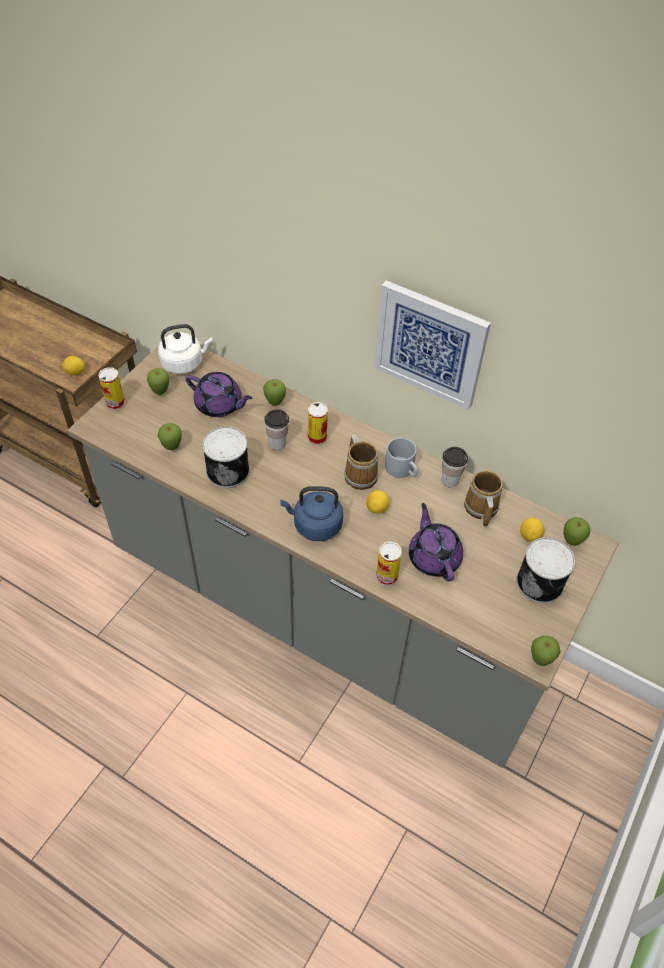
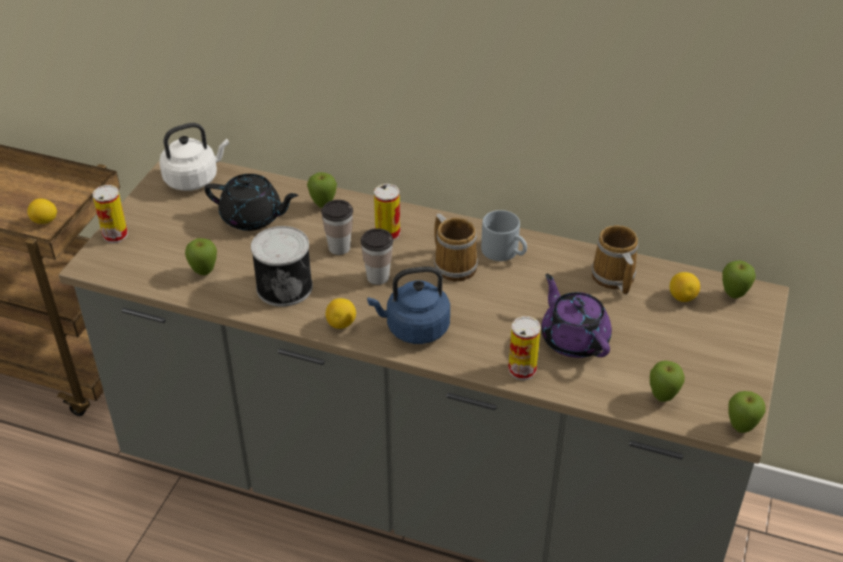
camera: 10 degrees left, 10 degrees down
apple [147,368,169,395] -> apple moved to [650,361,685,402]
purple teapot [186,372,252,417] -> black teapot [204,174,298,231]
lemon [366,490,390,514] -> lemon moved to [325,298,356,329]
picture [374,280,491,410] -> none
cup [442,447,468,488] -> cup moved to [361,228,393,285]
can [516,537,575,603] -> none

